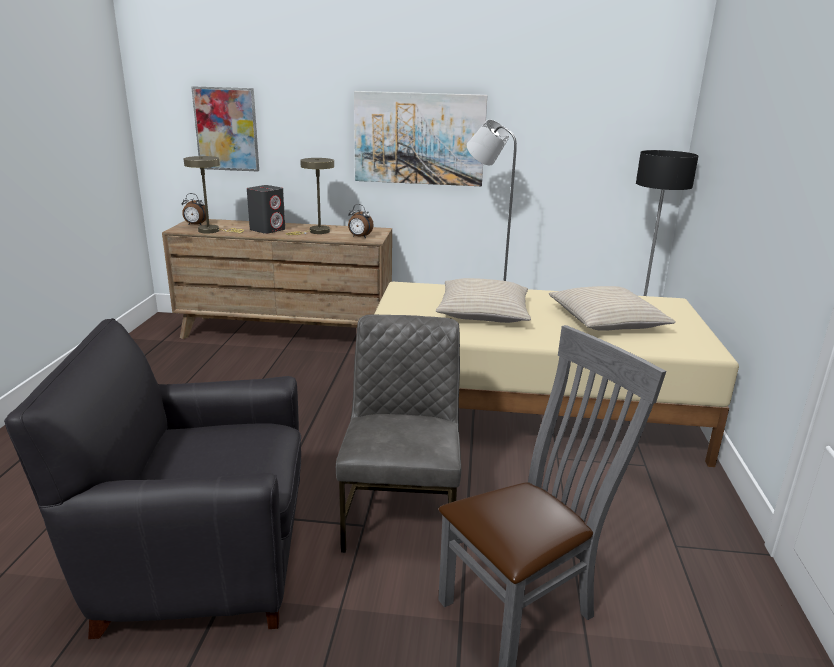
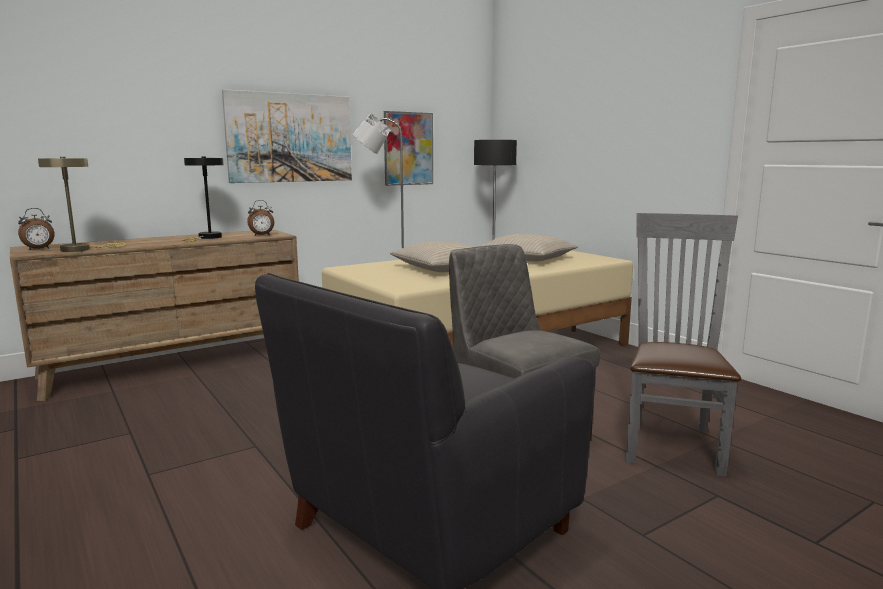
camera: 40 degrees left, 10 degrees down
picture [191,86,259,172] -> picture moved to [384,111,433,186]
grey speaker [247,185,285,234] -> none
beige table lamp [286,158,334,235] -> black table lamp [181,157,224,242]

